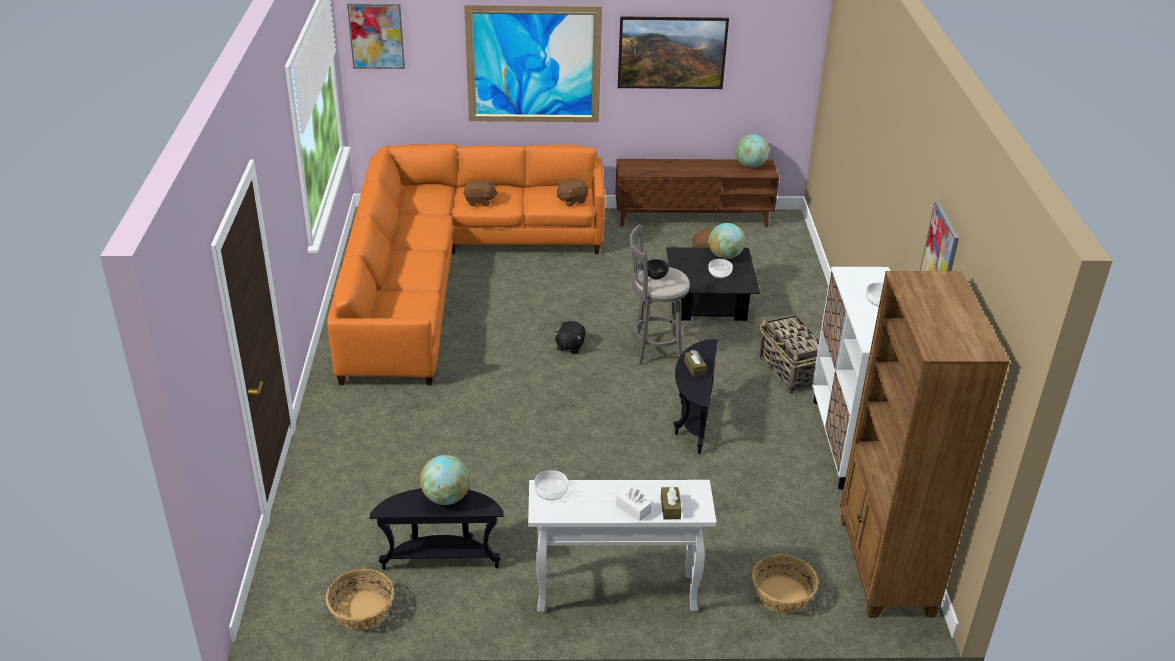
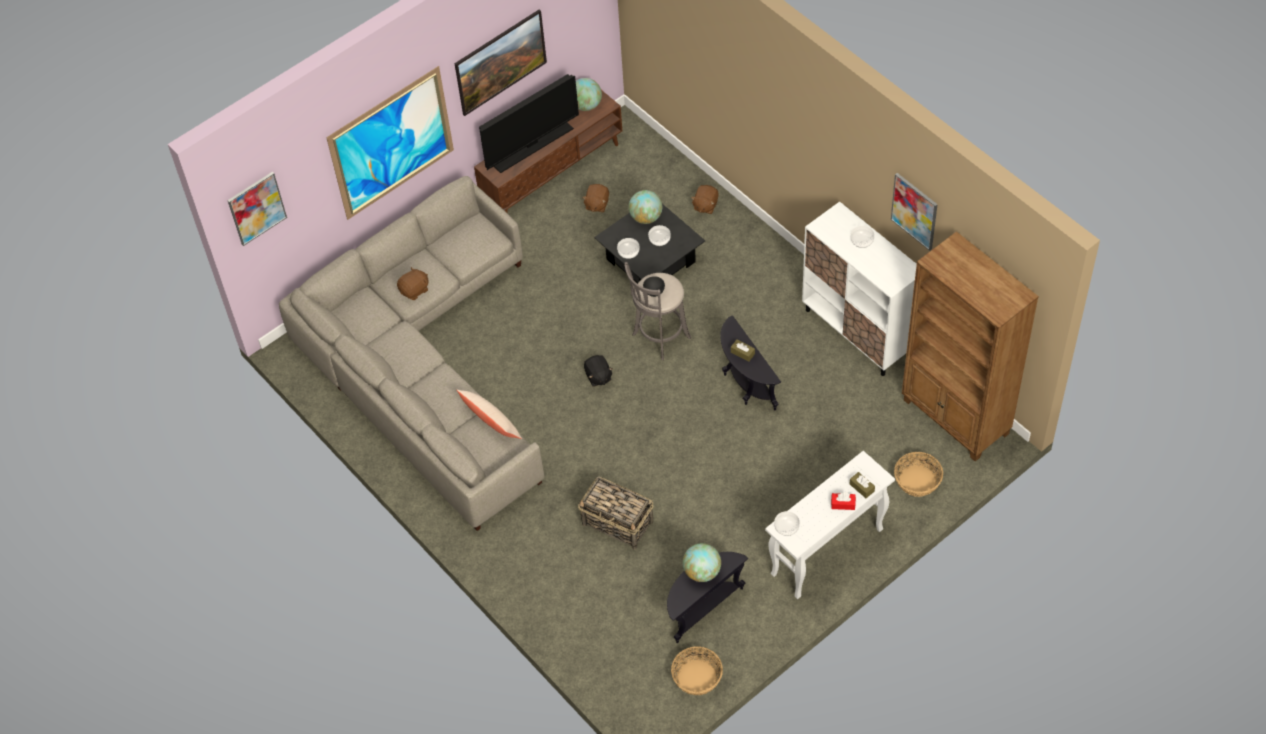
camera: 35 degrees left, 20 degrees up
orange sofa [327,144,605,385] -> grey sofa [279,176,544,531]
brown plush toy [556,178,588,206] -> brown plush toy moved to [691,185,719,214]
white tissue box [616,487,652,521] -> red tissue box [831,493,856,510]
basket [758,314,820,394] -> basket moved to [578,476,653,549]
none -> beige pillow [457,390,522,439]
none -> television [479,74,579,173]
none -> bowl [617,238,639,259]

